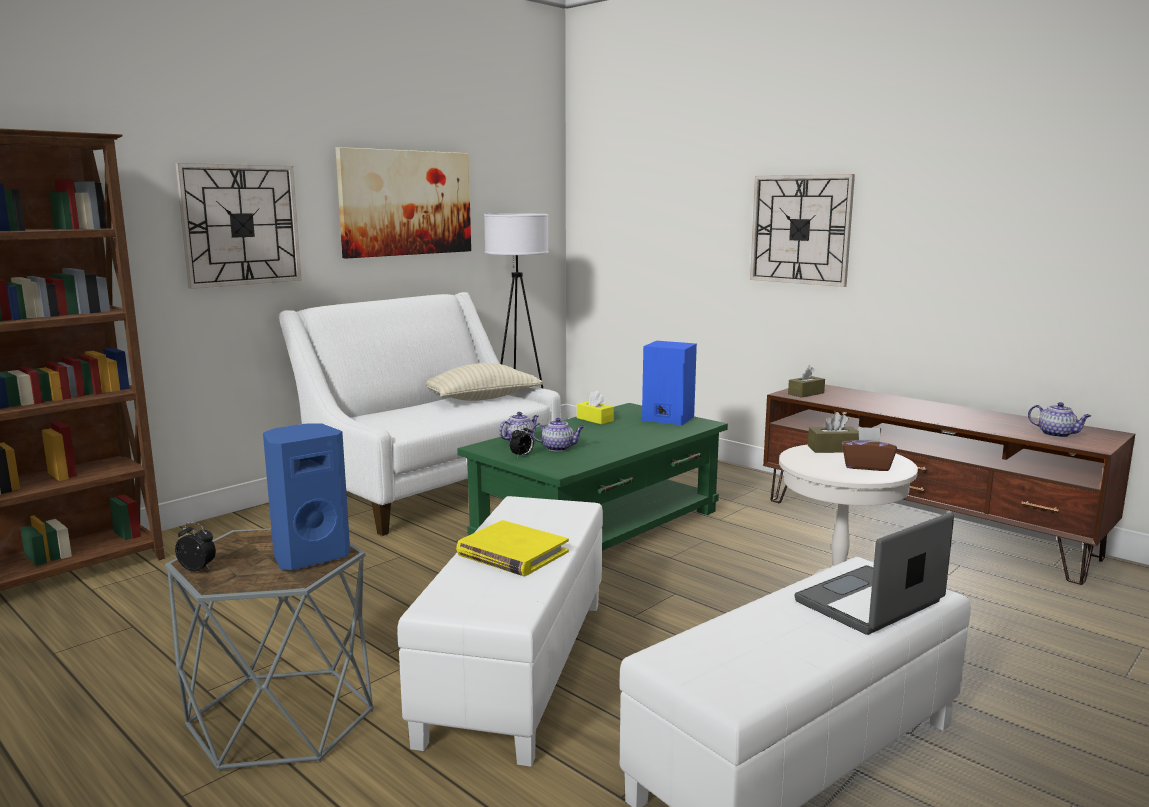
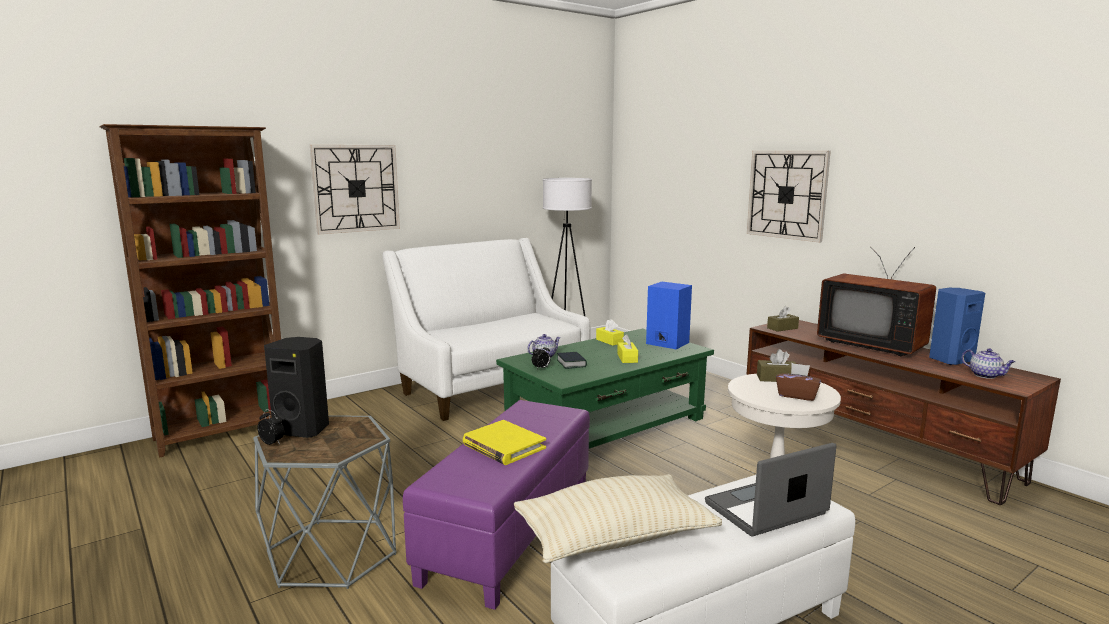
camera: 10 degrees right, 0 degrees up
blue speaker [263,424,350,570] -> blue speaker moved to [929,288,985,365]
picture [336,147,471,259] -> none
white ottoman [397,496,603,767] -> purple ottoman [403,400,590,610]
beige pillow [426,363,543,401] -> beige pillow moved to [514,474,722,563]
teapot [532,418,584,451] -> book [557,352,587,369]
none -> black speaker [264,337,329,438]
none -> yellow tissue box [617,334,638,363]
none -> television [817,247,936,356]

